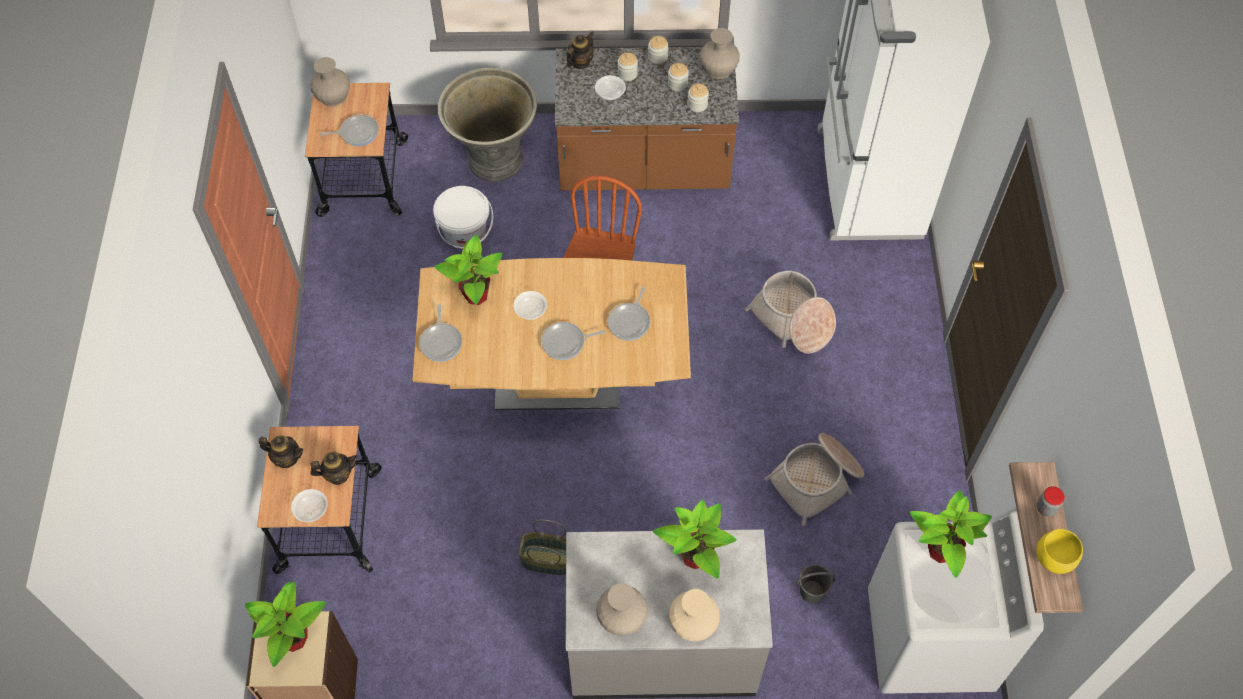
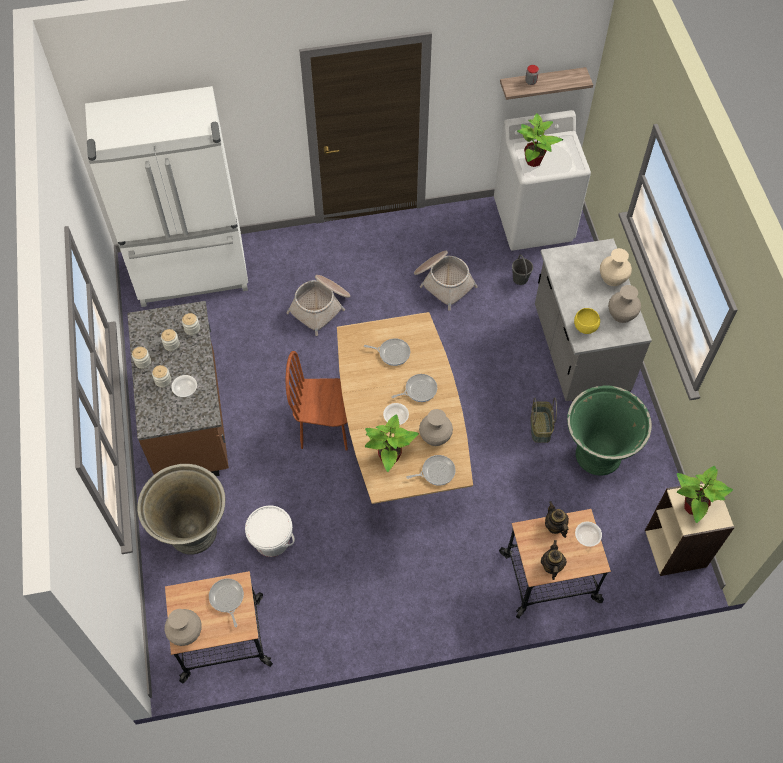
camera: 100 degrees left, 0 degrees up
frying pan [541,322,606,360] -> frying pan turned 90 degrees counterclockwise [391,374,437,402]
teapot [566,31,594,69] -> none
potted plant [653,500,737,579] -> none
beige vase [700,28,740,79] -> beige vase moved to [419,409,453,446]
yellow bowl [1036,529,1083,574] -> yellow bowl moved to [574,308,600,334]
none -> green planter [567,385,652,476]

